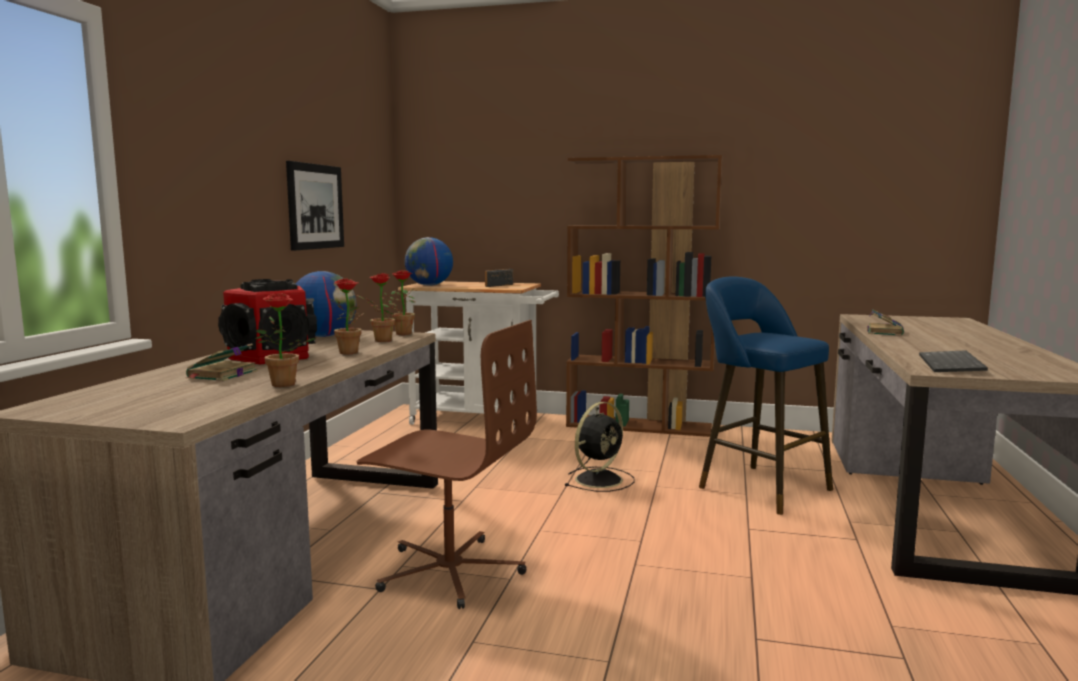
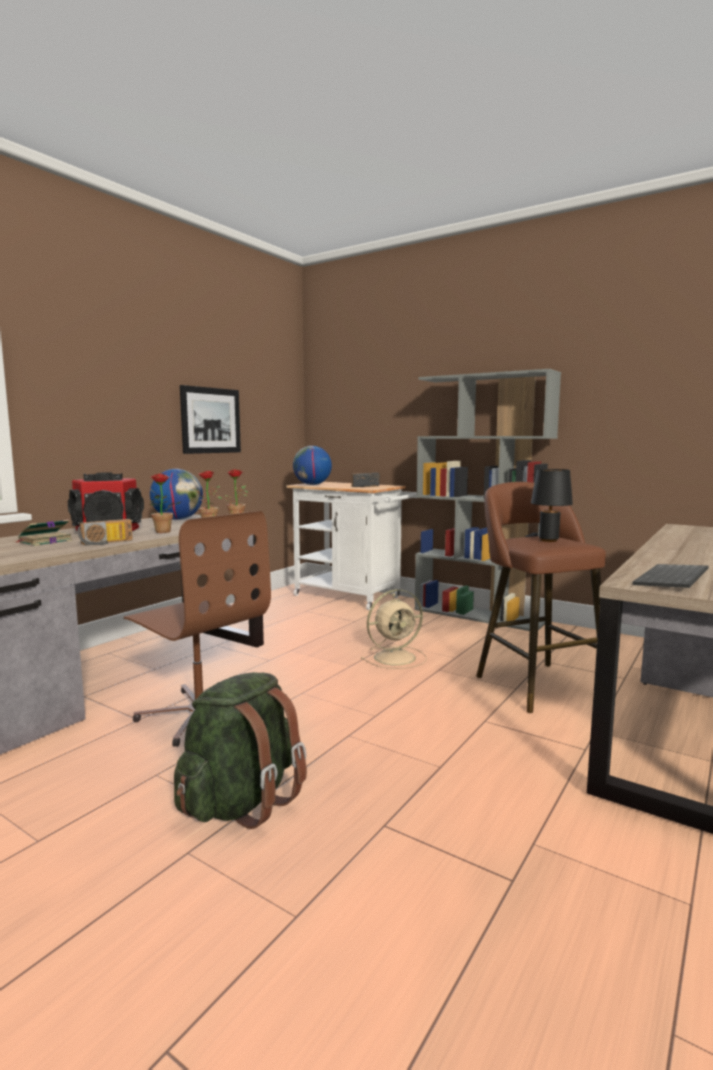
camera: 20 degrees right, 0 degrees up
potted plant [255,293,316,387] -> none
black fan [564,402,635,492] -> beige fan [361,589,427,669]
brown bookcase [566,155,722,437] -> grey bookcase [415,369,561,631]
blue stool [699,276,833,515] -> brown stool [476,482,606,713]
book [867,309,904,336] -> none
none -> radio [77,519,133,545]
none -> green backpack [174,672,307,829]
none -> black table lamp [531,469,573,542]

